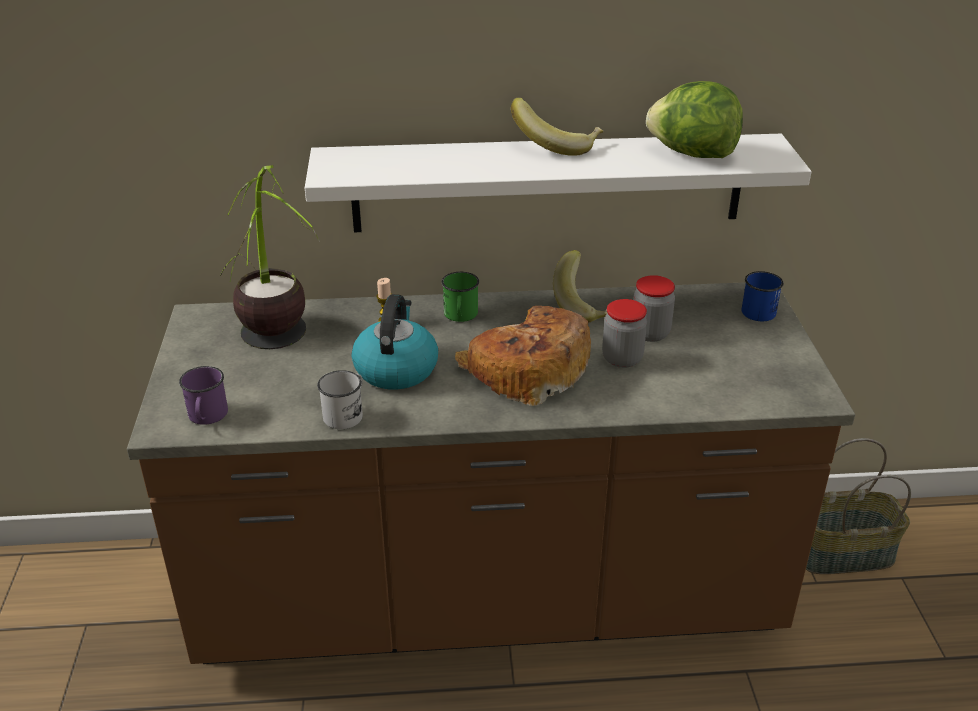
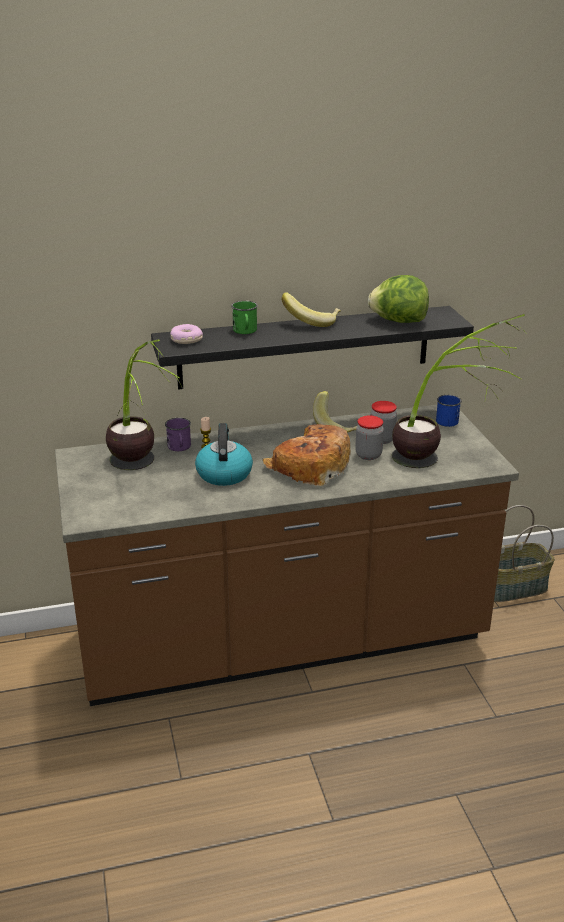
camera: 10 degrees left, 5 degrees down
purple mug [179,366,228,425] -> purple mug moved to [165,418,191,451]
white shelf [305,134,811,232] -> black shelf [151,306,474,390]
white mug [317,370,363,429] -> none
green mug [441,272,479,322] -> green mug moved to [231,301,258,334]
none -> donut [170,324,203,344]
none -> potted plant [392,314,525,468]

